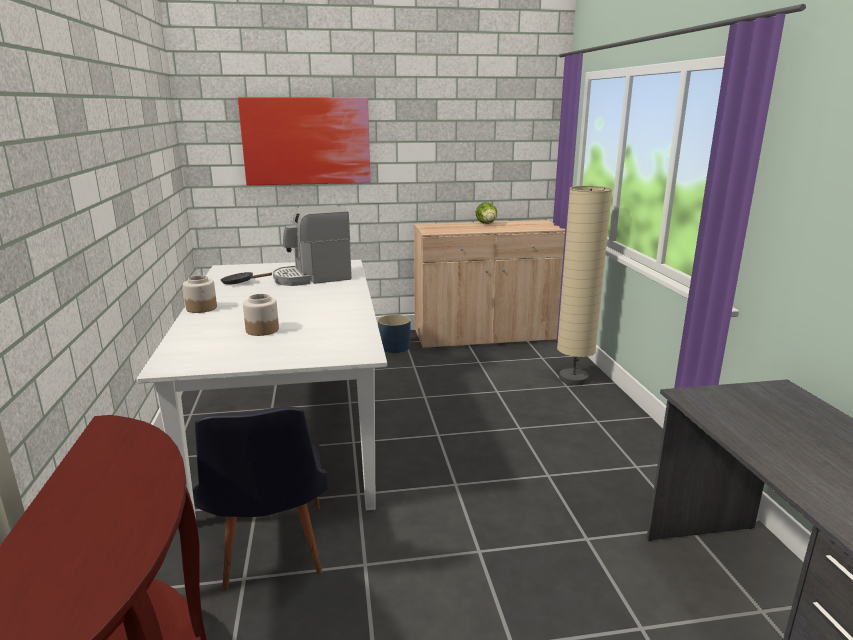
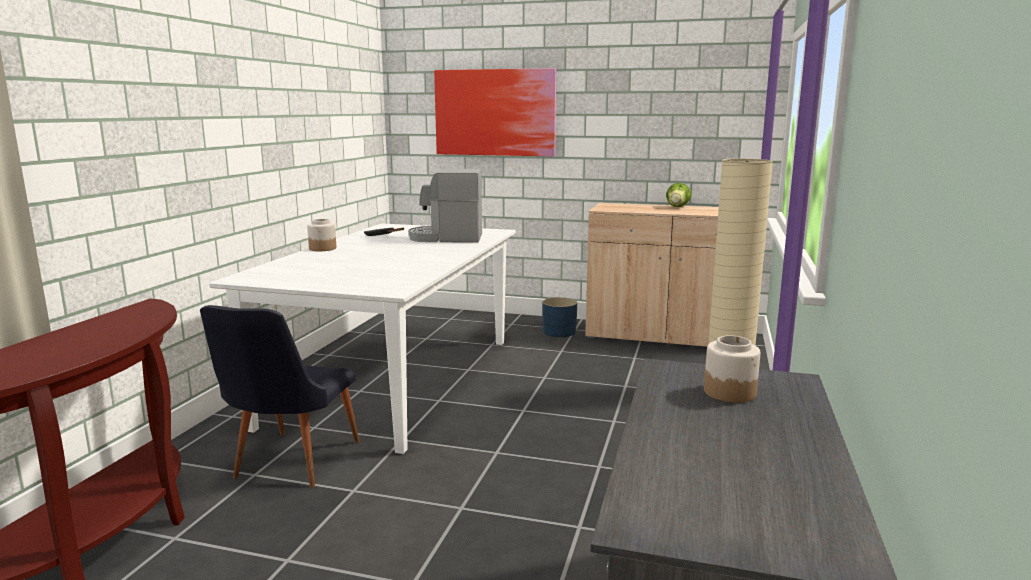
camera: 25 degrees right, 5 degrees down
jar [243,294,279,336] -> jar moved to [704,335,760,403]

